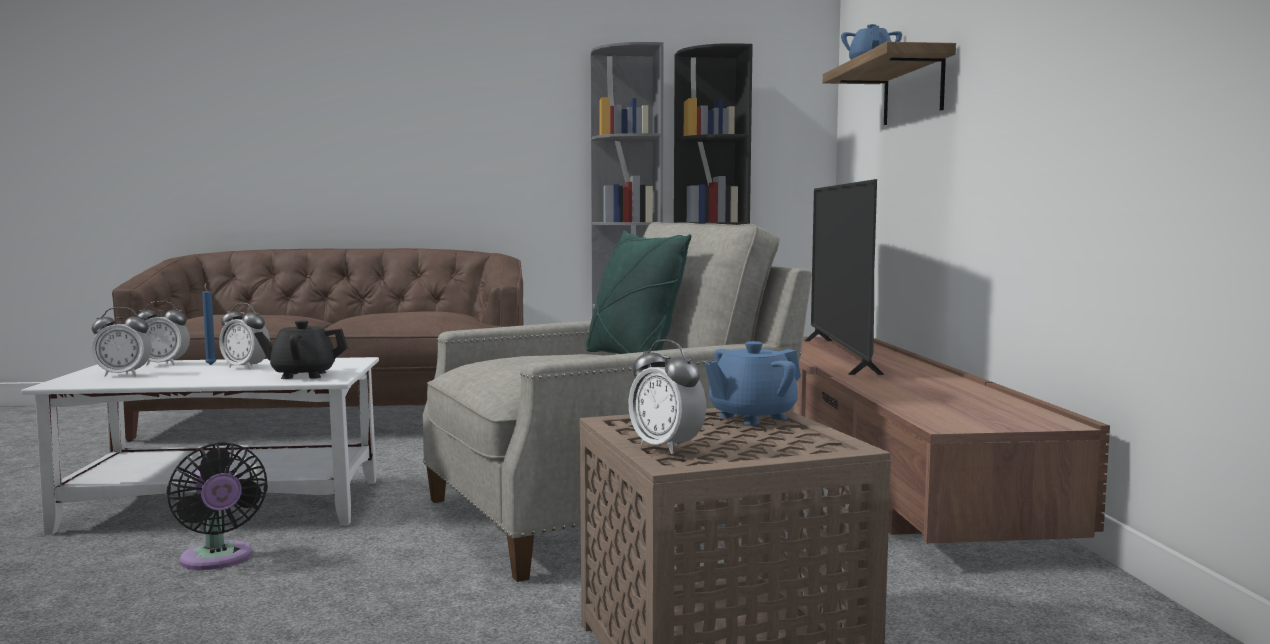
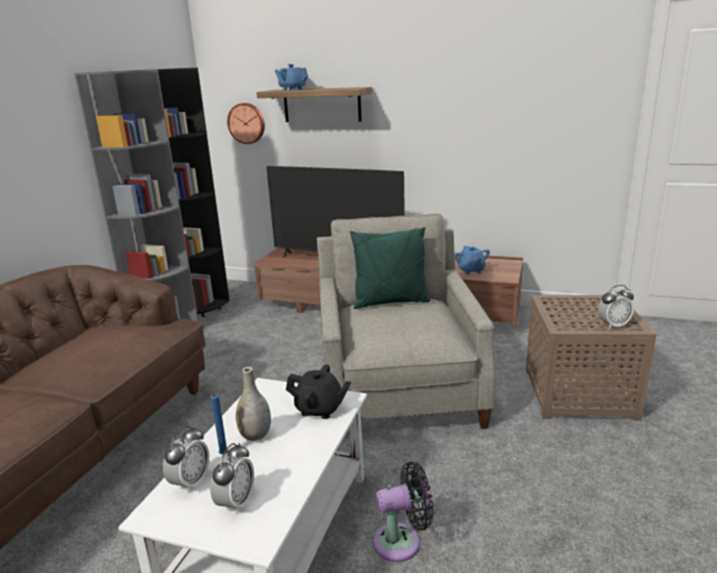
camera: 65 degrees left, 15 degrees up
alarm clock [219,303,270,370] -> grey vase [236,367,271,441]
black teapot [254,320,348,379] -> black teapot turned 90 degrees counterclockwise [286,364,351,419]
blue teapot [705,341,801,425] -> blue teapot moved to [455,246,490,274]
none -> wall clock [227,103,265,144]

